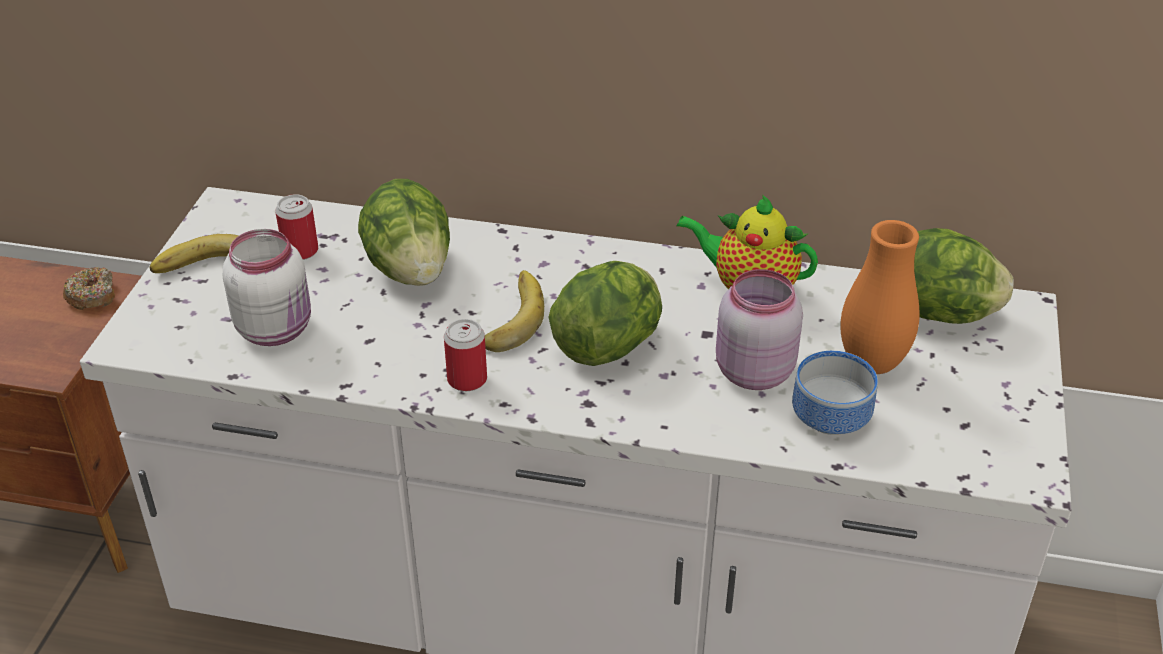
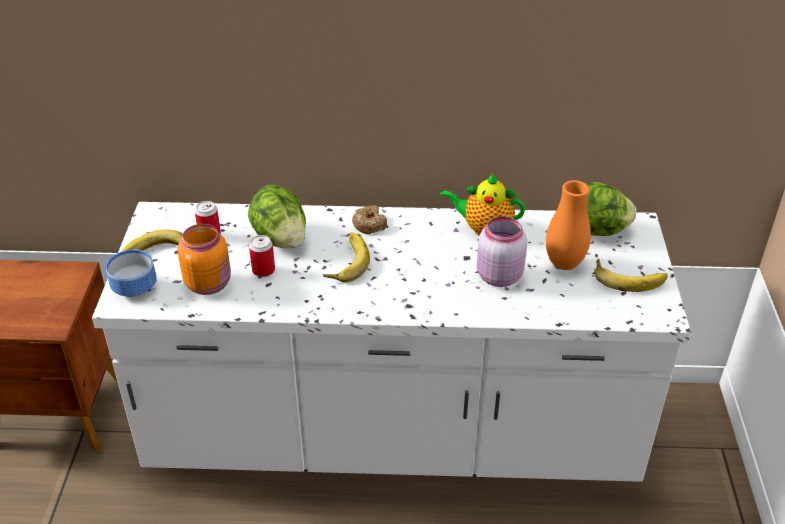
camera: 10 degrees left, 0 degrees up
donut [63,267,115,310] -> donut moved to [352,205,387,234]
white jar [223,229,311,346] -> orange jar [178,224,231,295]
can [444,319,487,391] -> can moved to [249,235,275,277]
lettuce [548,261,662,366] -> none
bowl [792,351,878,435] -> bowl moved to [106,250,156,297]
none -> banana [594,258,668,292]

